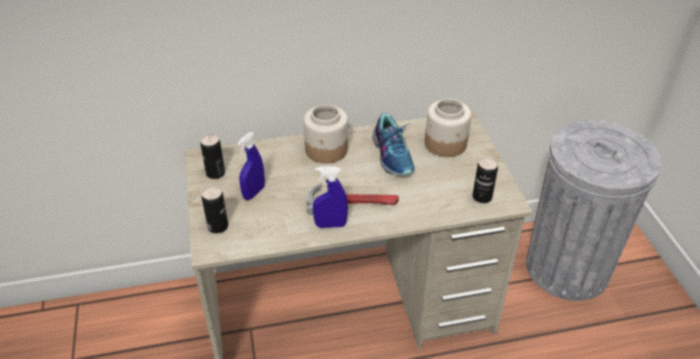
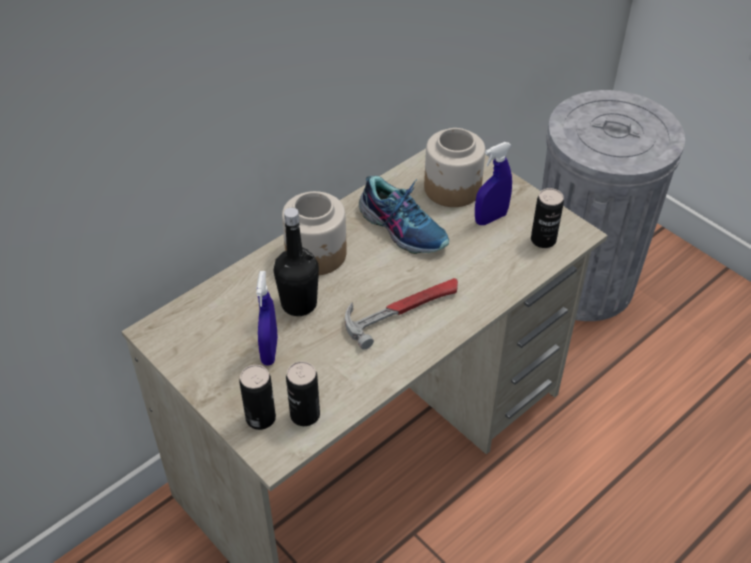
camera: 30 degrees left, 5 degrees up
can [200,134,225,179] -> can moved to [286,361,320,426]
blue spray bottle [313,166,348,228] -> blue spray bottle moved to [475,142,512,225]
none -> black bottle [274,207,319,316]

